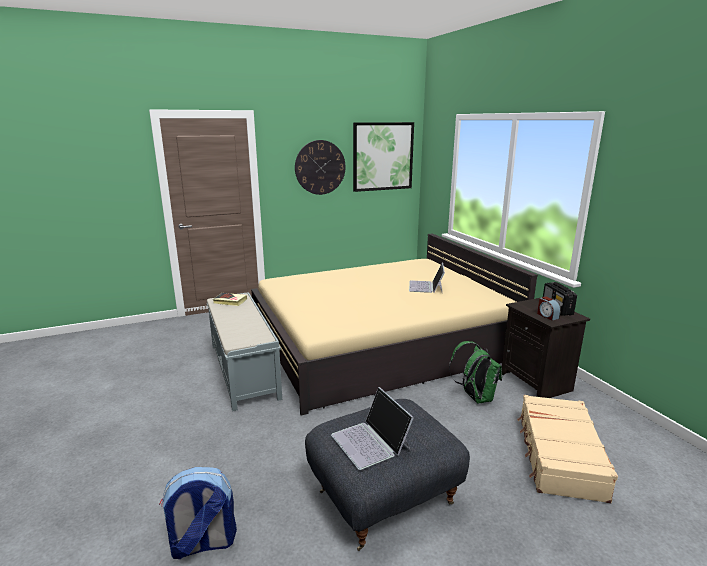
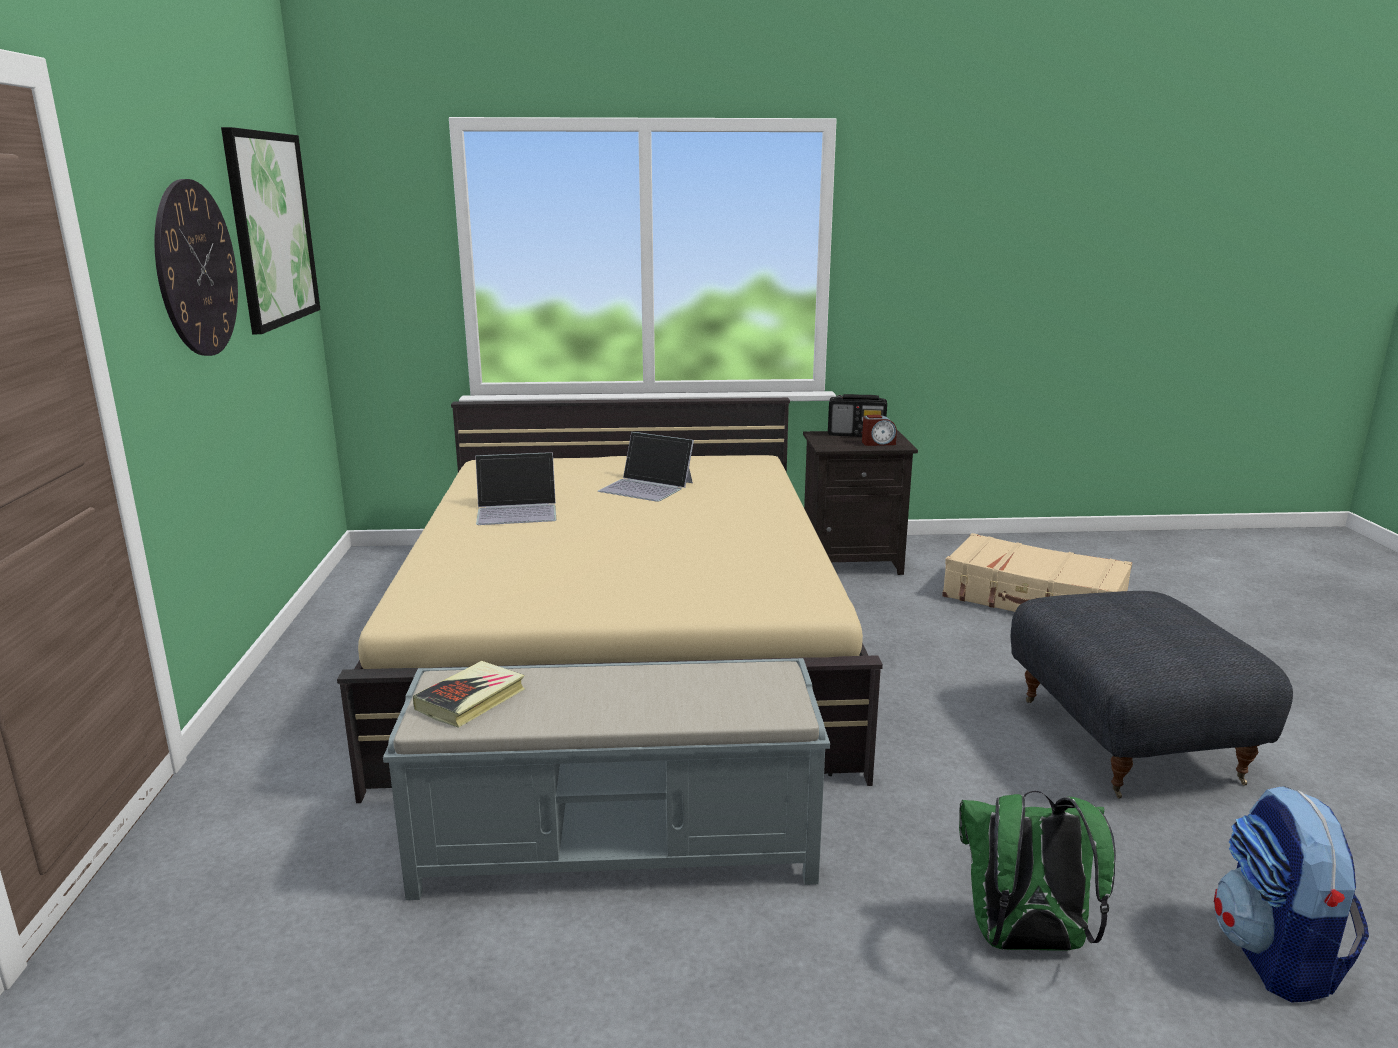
camera: 70 degrees left, 0 degrees up
laptop [331,387,414,470] -> laptop moved to [475,452,556,525]
green backpack [449,341,502,403] -> green backpack moved to [959,791,1116,951]

